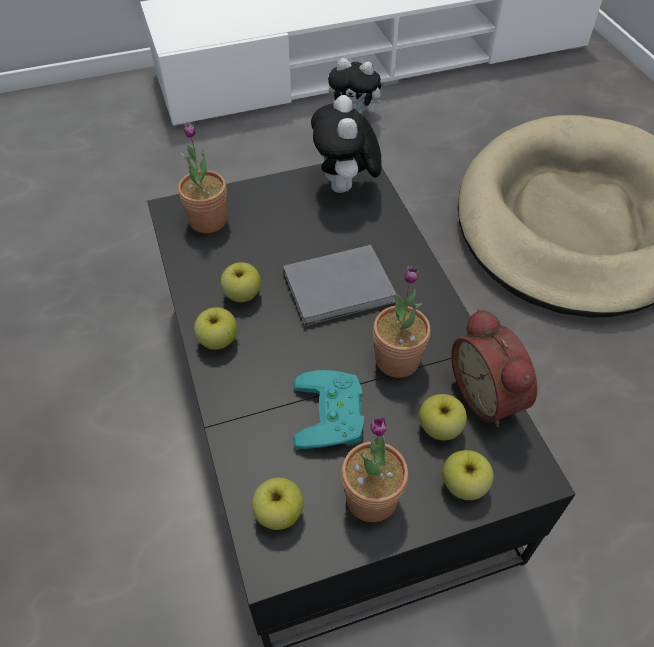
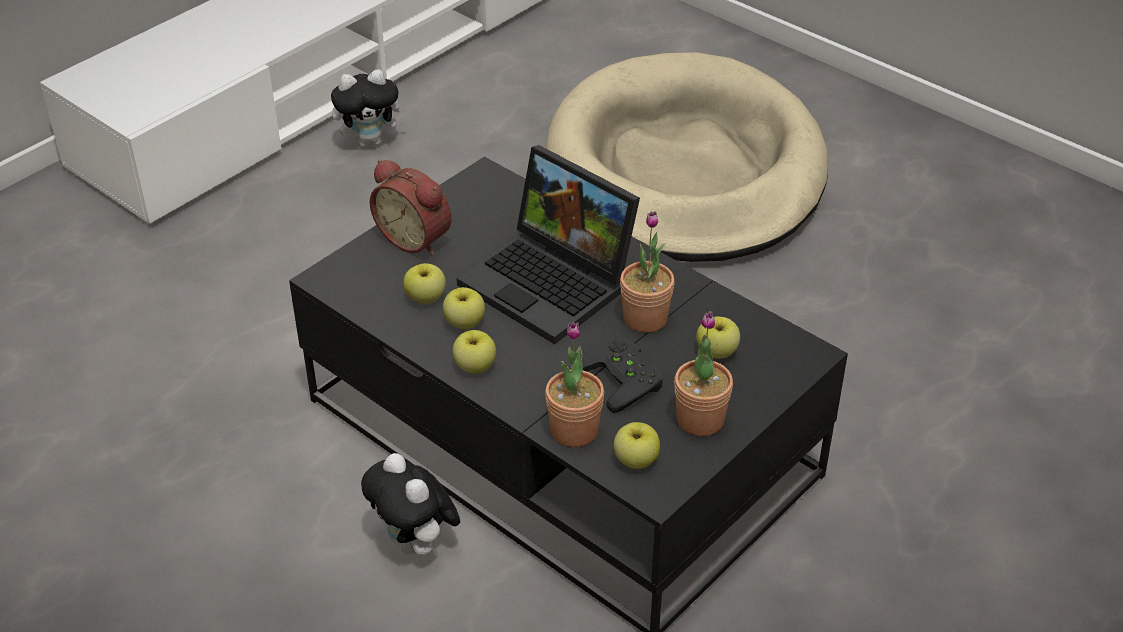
camera: 30 degrees left, 10 degrees down
potted plant [178,122,227,233] -> potted plant moved to [545,322,604,447]
grey book [283,245,396,326] -> laptop [457,145,640,344]
turquoise game controller [293,370,364,449] -> black game controller [582,338,663,413]
plush toy [311,95,382,193] -> plush toy moved to [361,453,460,557]
apple [442,450,494,500] -> apple moved to [403,263,446,304]
alarm clock [451,308,537,427] -> alarm clock moved to [370,159,452,255]

